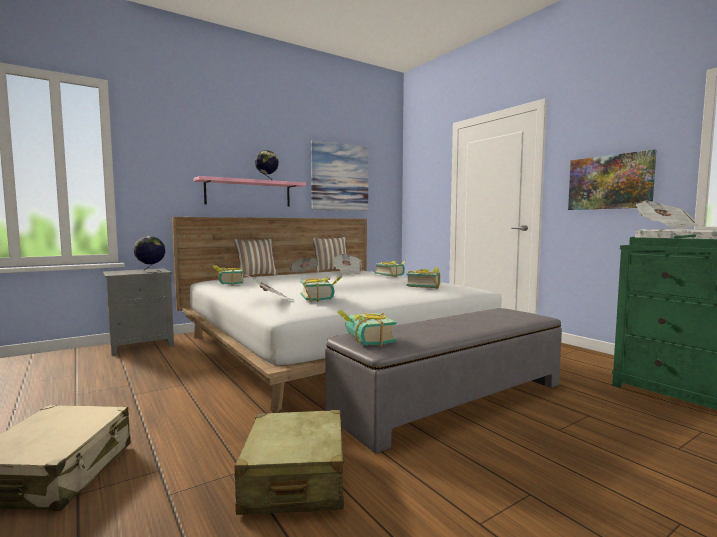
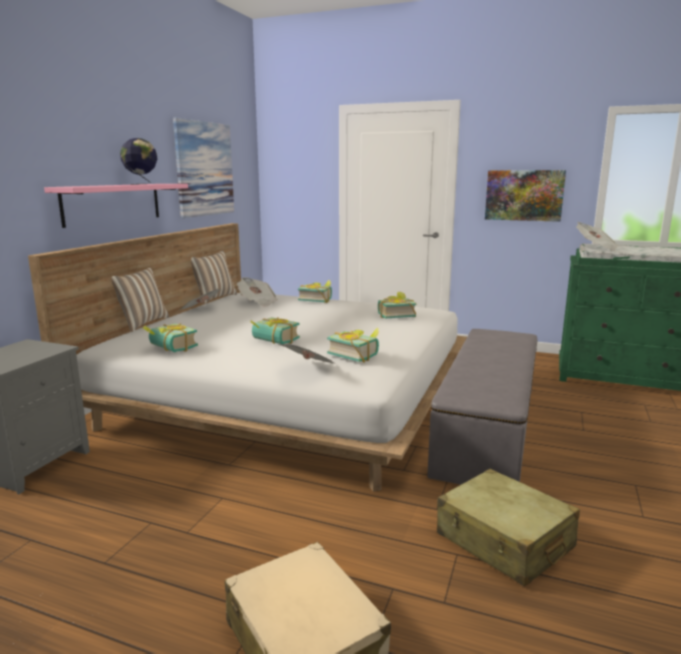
camera: 35 degrees left, 10 degrees up
globe [134,236,165,273] -> none
book [337,310,397,347] -> book moved to [251,317,300,344]

